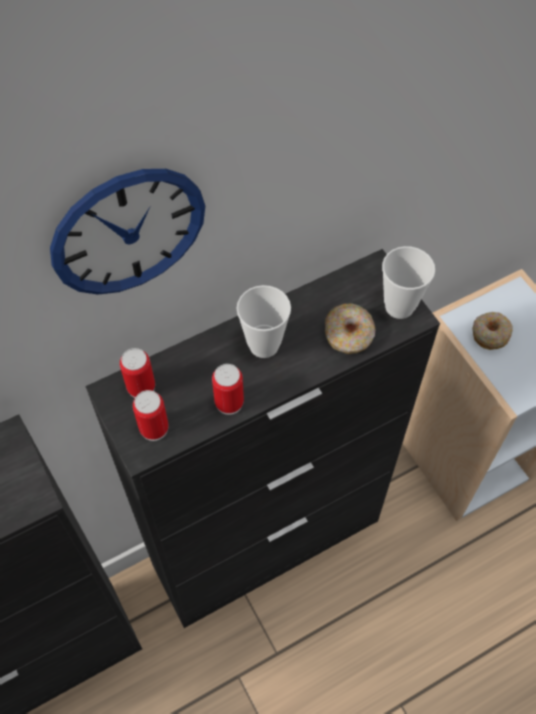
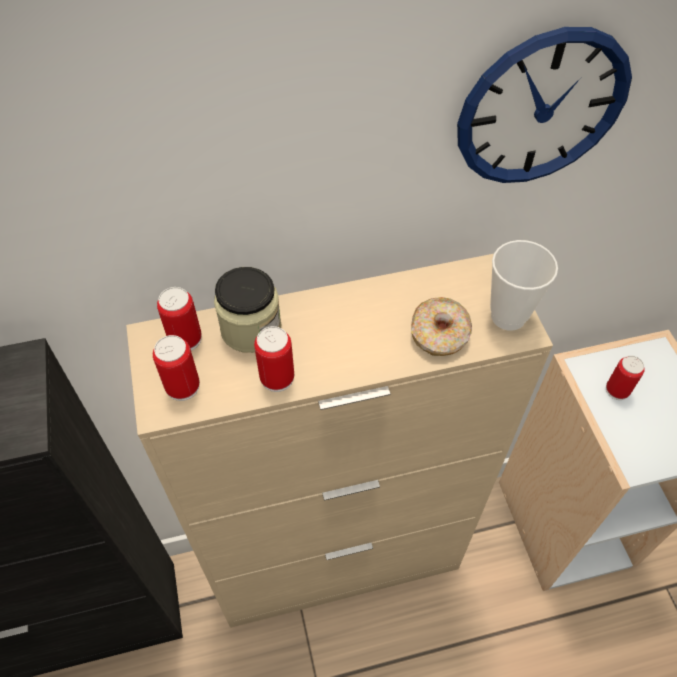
camera: 15 degrees right, 5 degrees down
wall clock [50,169,205,295] -> wall clock moved to [457,27,632,183]
black cabinet [85,249,440,628] -> beige cabinet [126,254,553,628]
cup [237,285,291,358] -> none
donut [472,312,513,350] -> can [606,355,645,400]
none -> jar [214,267,281,353]

